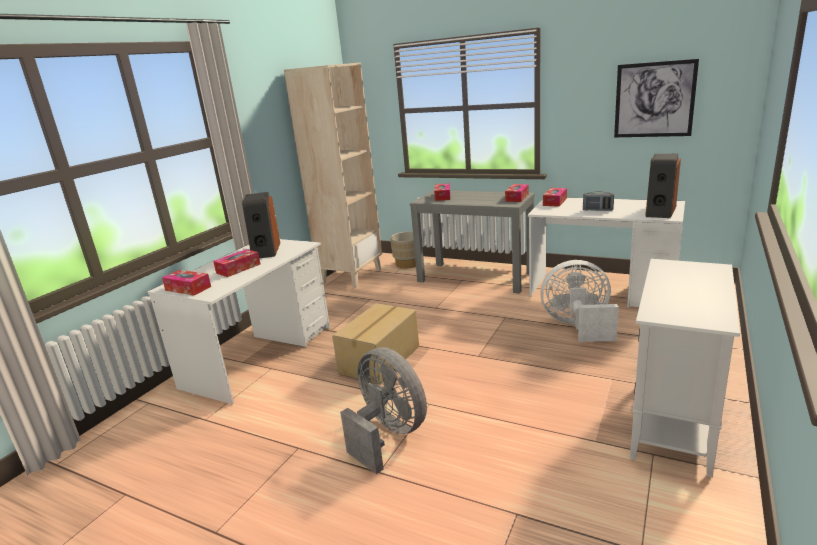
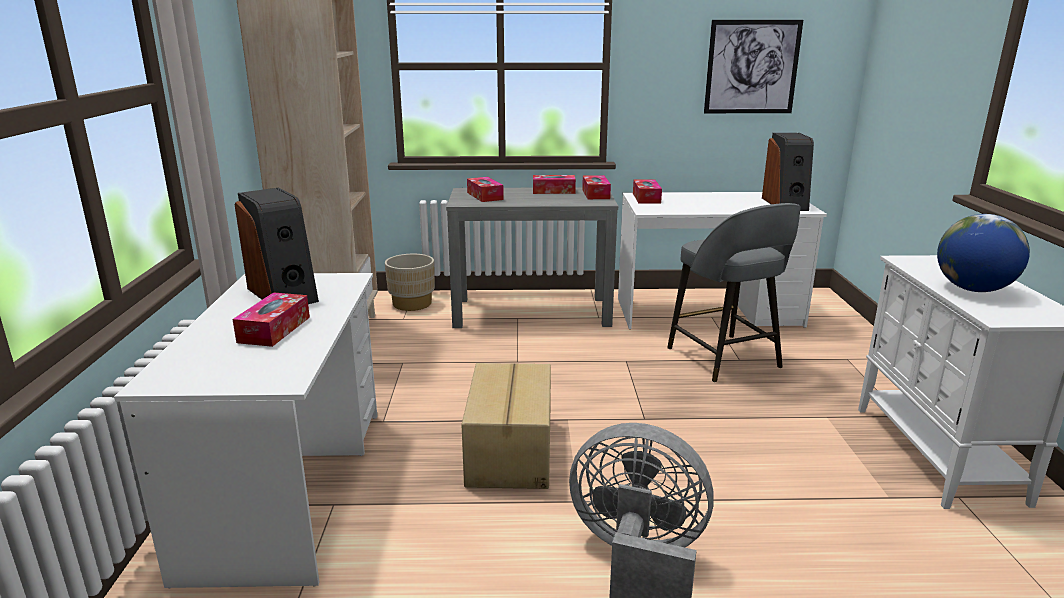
camera: 30 degrees left, 0 degrees up
tissue box [162,270,211,296] -> tissue box moved to [533,175,576,194]
white fan [540,260,619,342] -> grey stool [667,203,801,382]
radio [583,191,614,211] -> none
none -> globe [937,214,1030,292]

